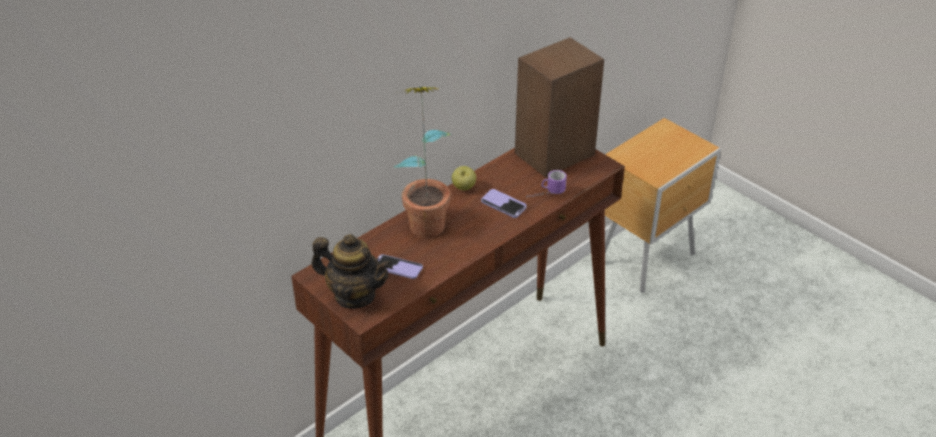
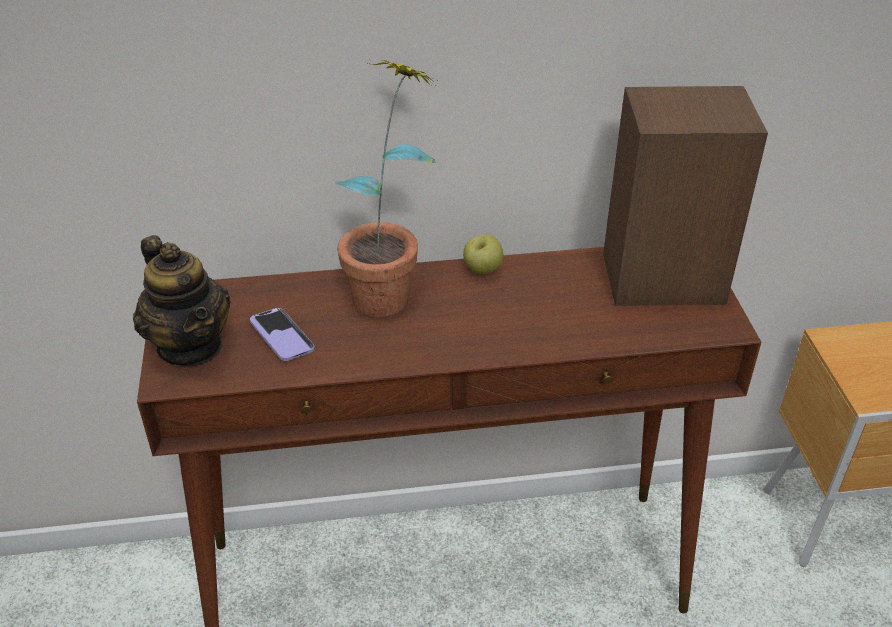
camera: 35 degrees right, 0 degrees up
phone [481,189,527,218] -> none
mug [526,170,567,198] -> none

